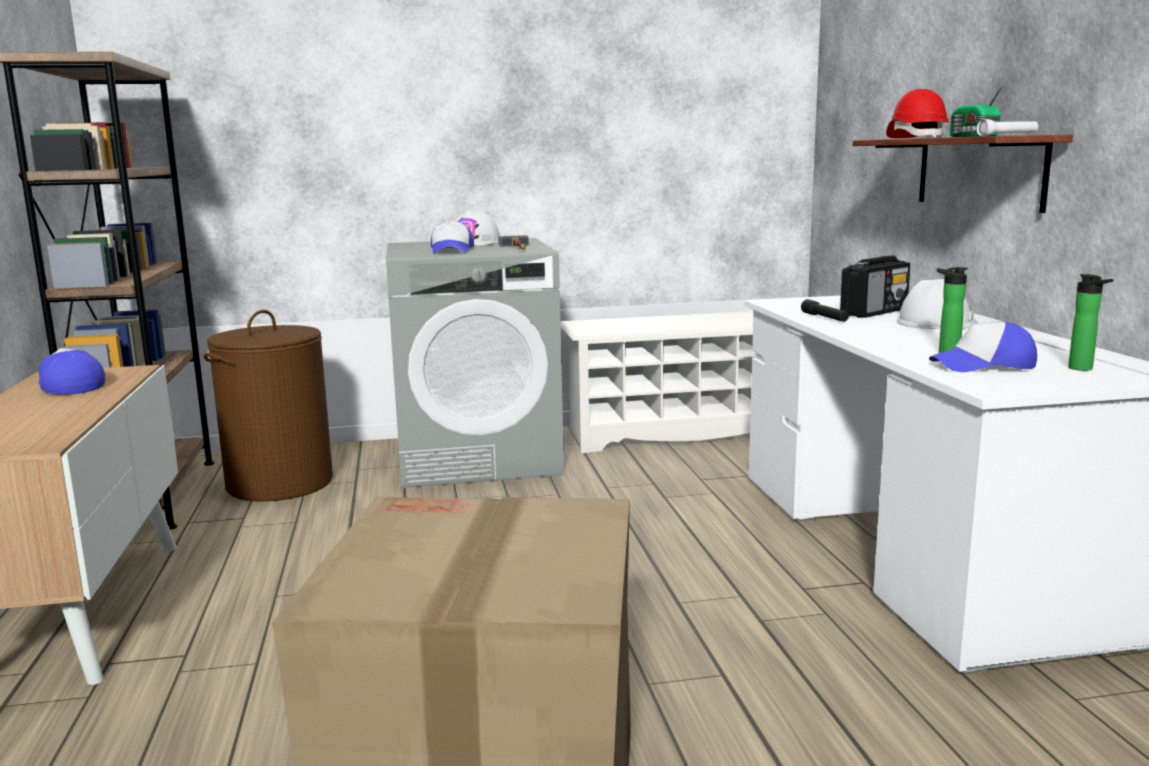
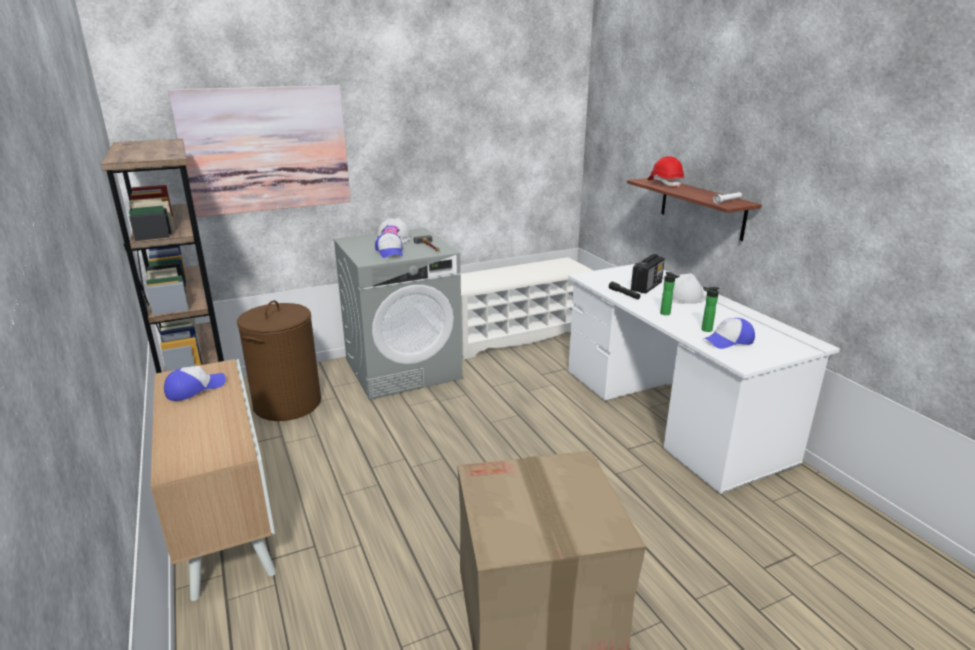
camera: 15 degrees left, 10 degrees up
cap [39,348,105,395] -> cap turned 105 degrees clockwise [164,366,226,401]
radio [950,77,1008,137] -> none
bottle [1068,274,1114,371] -> bottle moved to [660,272,680,315]
none -> picture [168,85,351,217]

